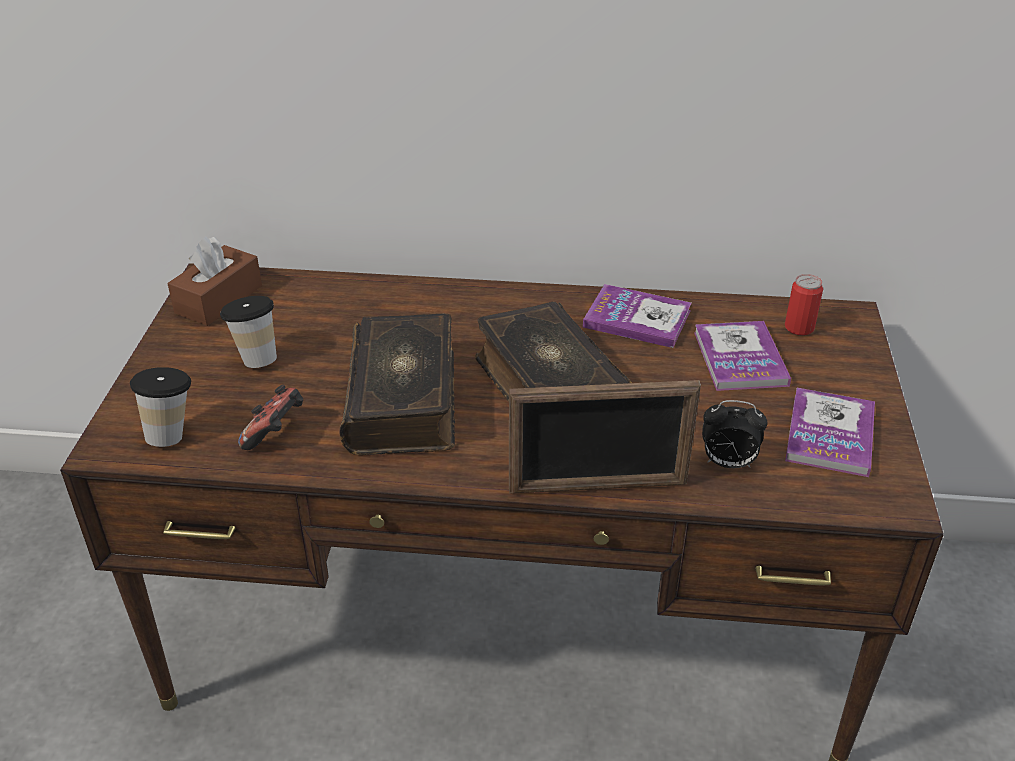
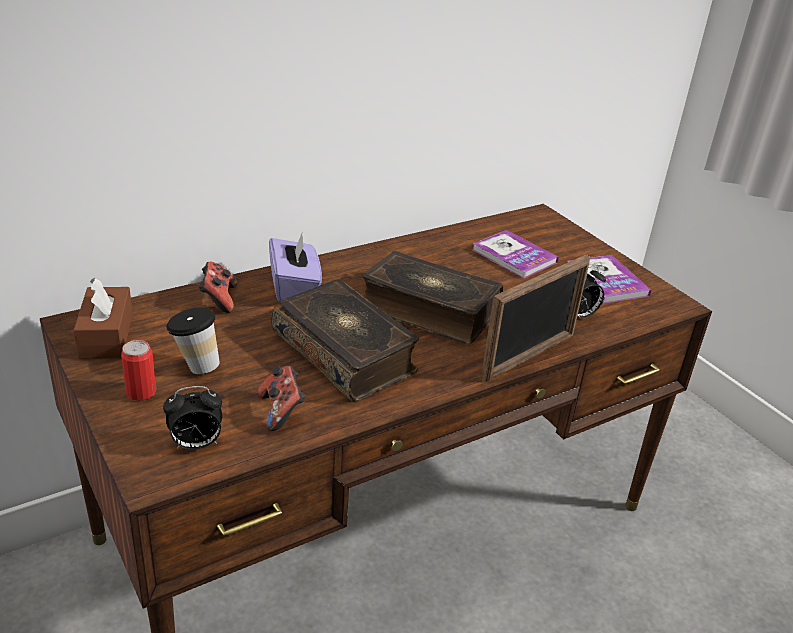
camera: 40 degrees left, 5 degrees down
cup [130,367,191,447] -> alarm clock [163,386,222,449]
book [583,284,691,348] -> none
can [785,274,823,336] -> can moved to [121,340,156,401]
none -> game controller [198,262,237,313]
none -> purple tissue box [269,231,322,302]

